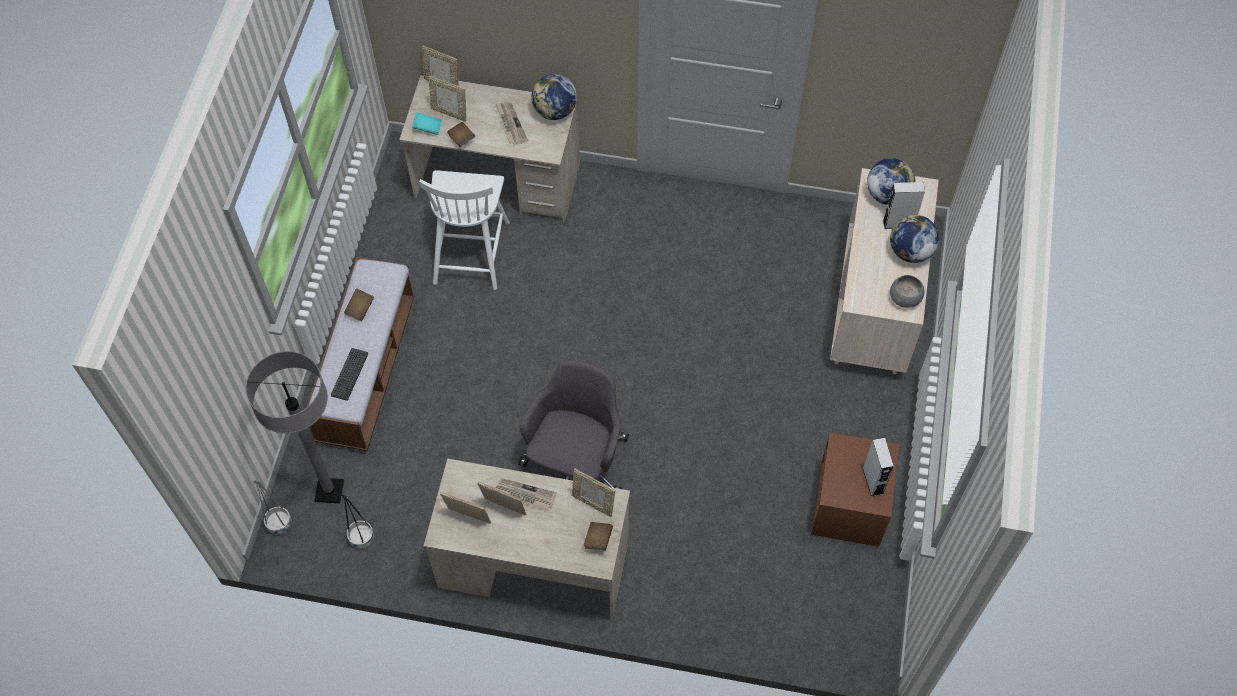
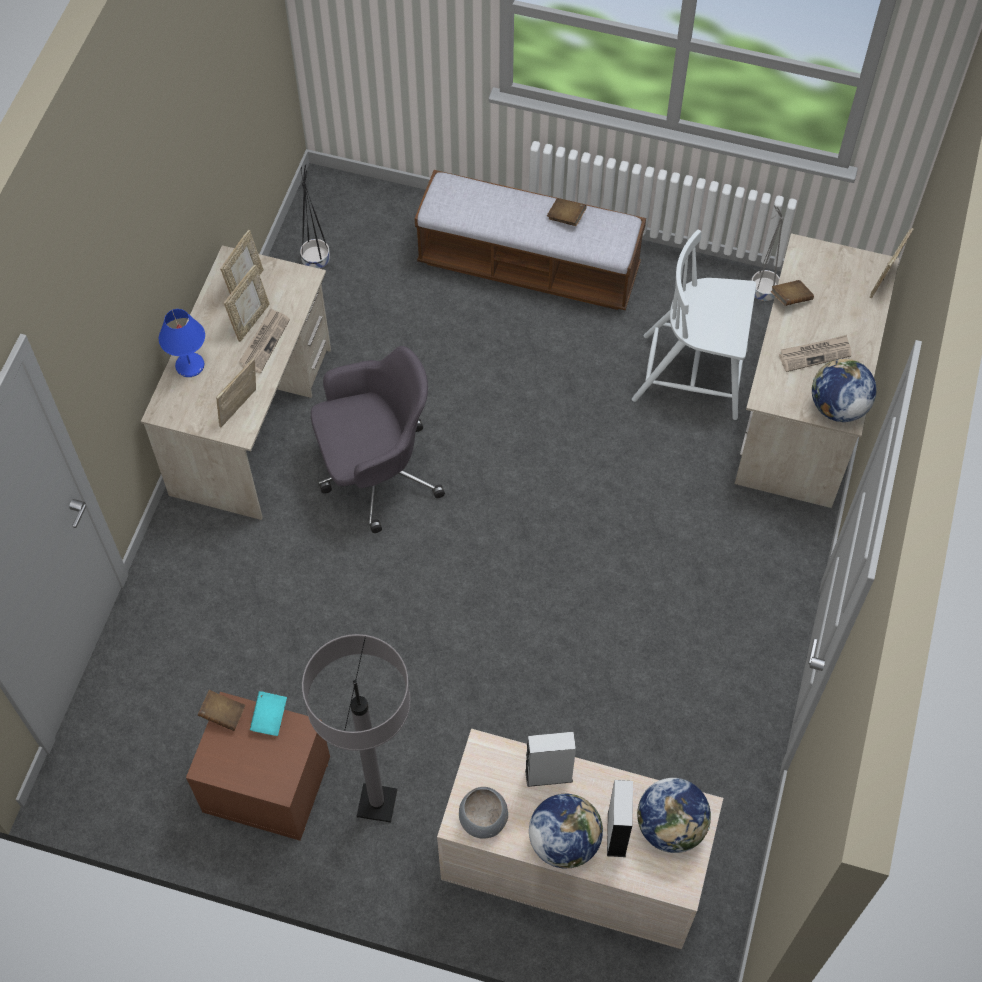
camera: 95 degrees right, 0 degrees up
grey floor lamp [245,351,344,503] -> grey floor lamp moved to [302,634,411,823]
grey planter [252,480,292,535] -> grey planter moved to [751,205,784,301]
keyboard [331,348,368,401] -> none
turquoise book [412,112,442,135] -> turquoise book moved to [250,691,287,736]
picture frame [429,76,466,122] -> none
grey office chair [518,360,629,489] -> grey office chair turned 45 degrees counterclockwise [311,346,445,533]
brown book [584,522,613,551] -> brown book moved to [198,690,245,731]
grey speaker [863,438,894,497] -> grey speaker moved to [525,732,576,787]
none -> blue table lamp [159,309,205,377]

